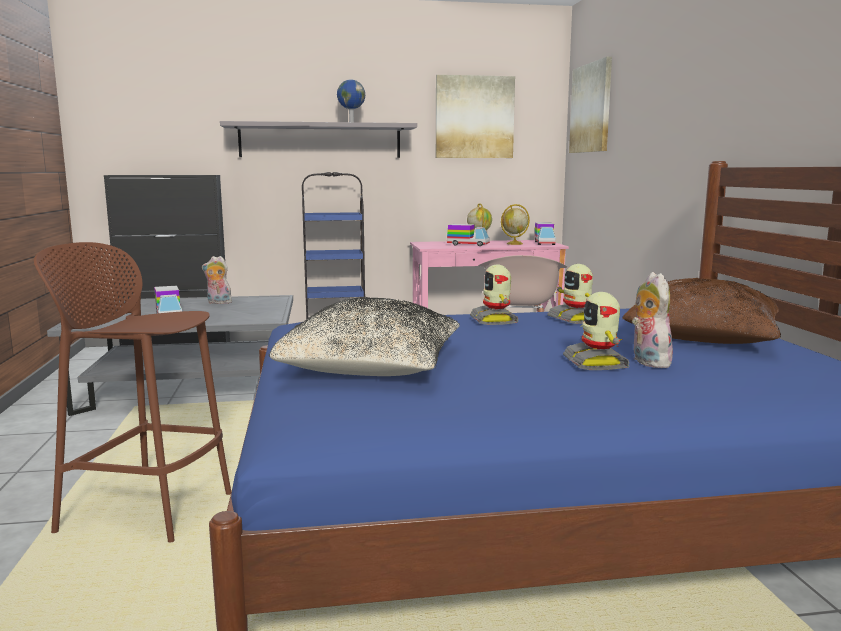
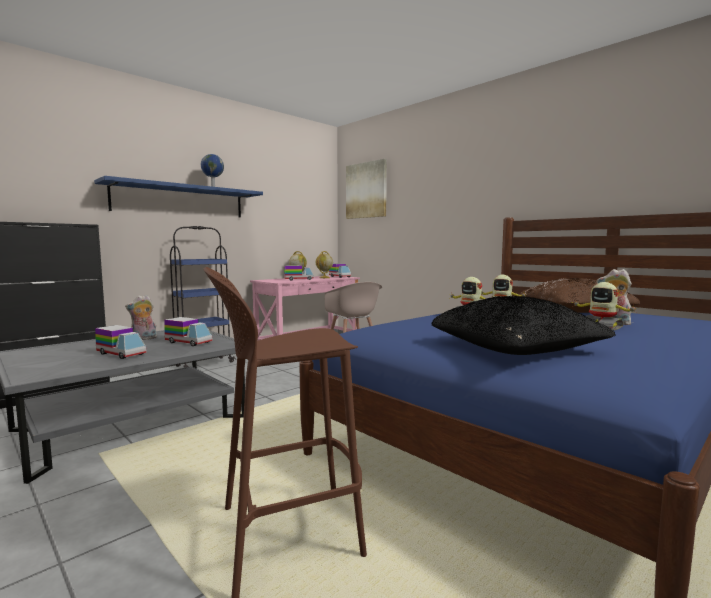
camera: 35 degrees left, 5 degrees down
grey shelf [220,121,417,158] -> blue shelf [94,176,263,218]
beige pillow [268,297,460,376] -> black pillow [431,296,616,355]
picture [436,75,515,158] -> none
none -> toy truck [164,317,212,346]

